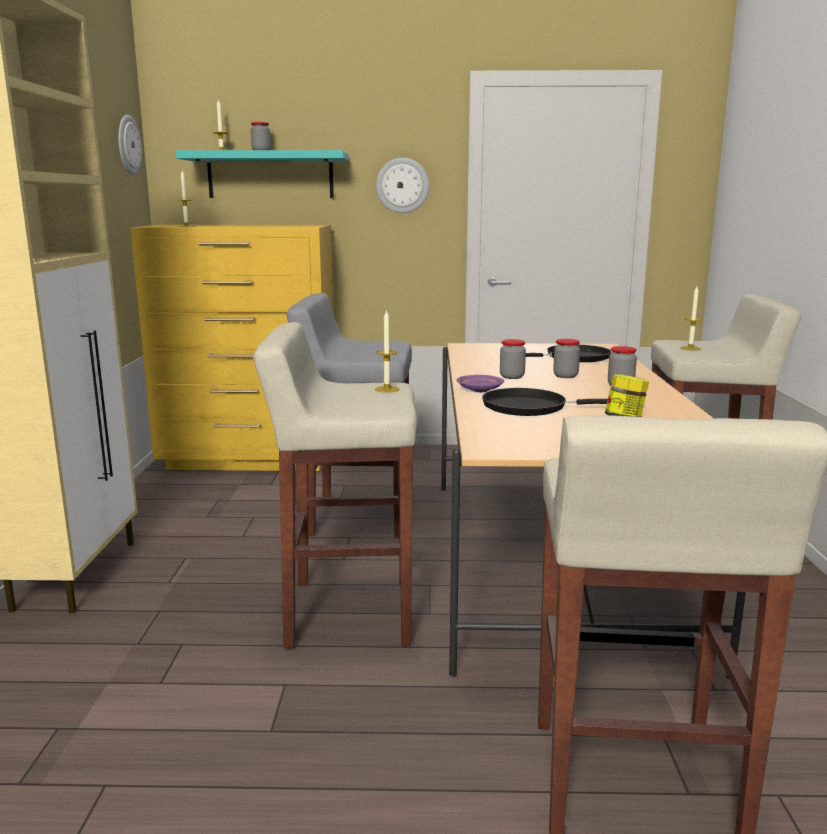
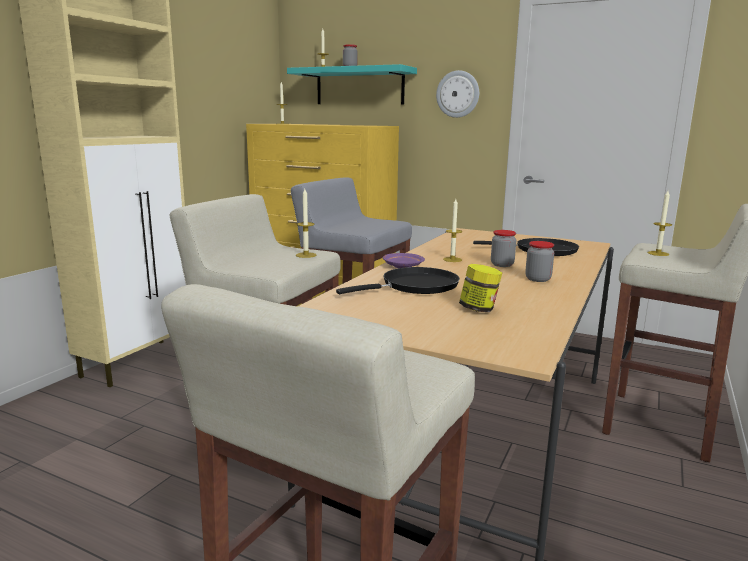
camera: 25 degrees right, 0 degrees up
wall clock [118,115,142,175] -> none
black frying pan [482,388,608,416] -> black frying pan turned 120 degrees clockwise [336,267,460,294]
jar [500,339,526,379] -> candle [443,199,462,262]

